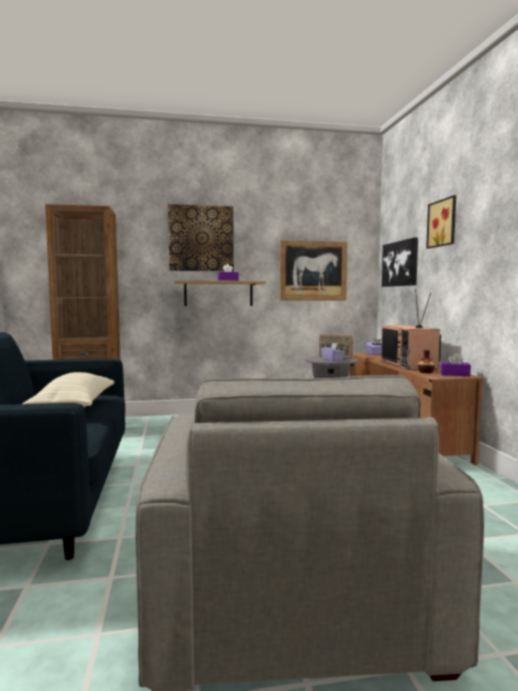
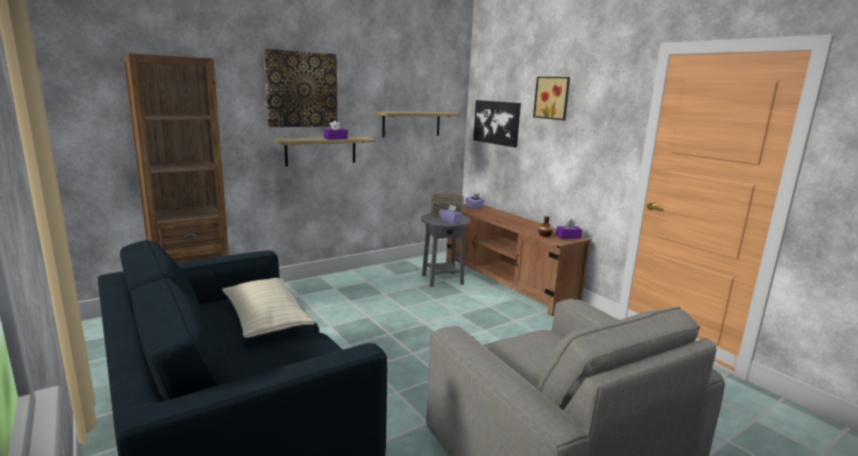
camera: 25 degrees left, 10 degrees up
picture [280,240,347,301] -> shelf [374,111,461,137]
television [381,289,441,370] -> none

